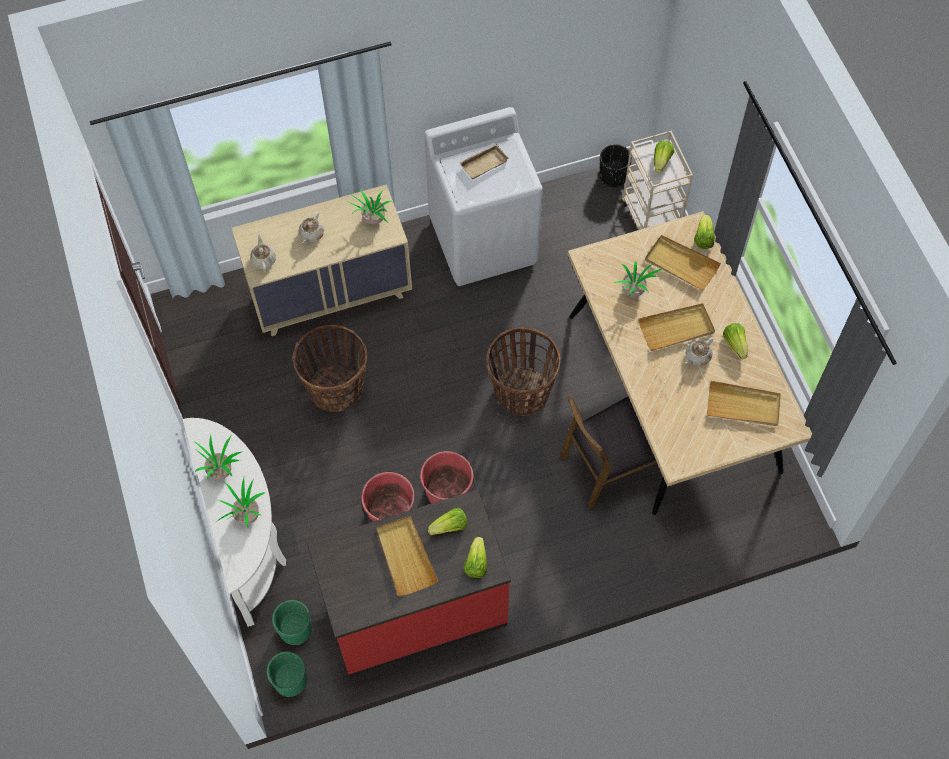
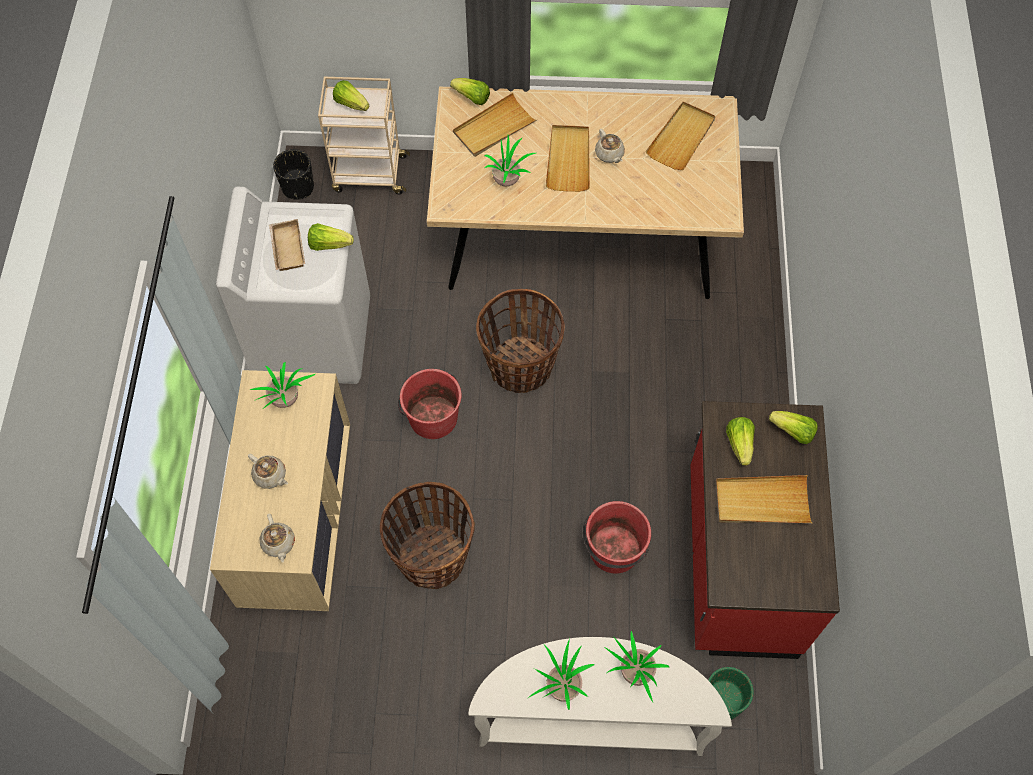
camera: 70 degrees left, 0 degrees up
beige teapot [250,234,276,271] -> beige teapot turned 120 degrees counterclockwise [259,514,295,562]
green planter [267,652,307,697] -> none
red bucket [420,451,476,504] -> red bucket moved to [398,369,461,439]
brown chair [560,395,663,509] -> none
lettuce [723,323,748,359] -> lettuce moved to [308,223,354,251]

